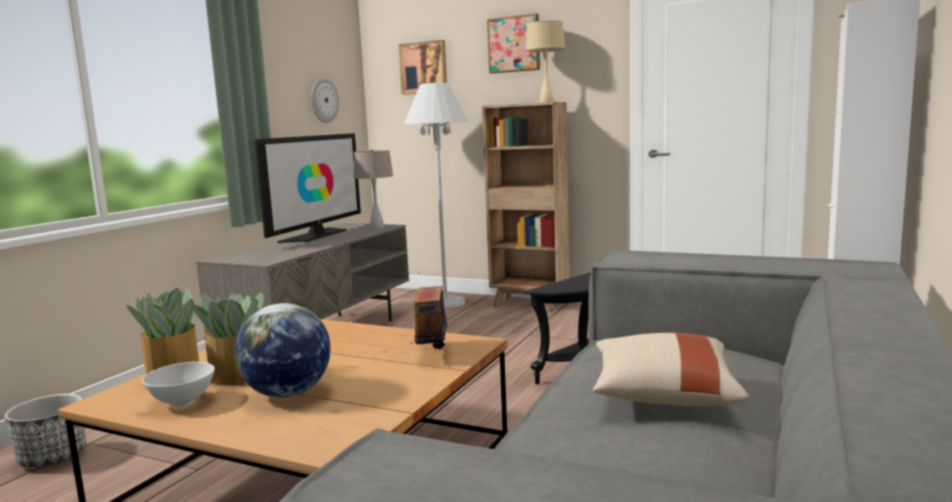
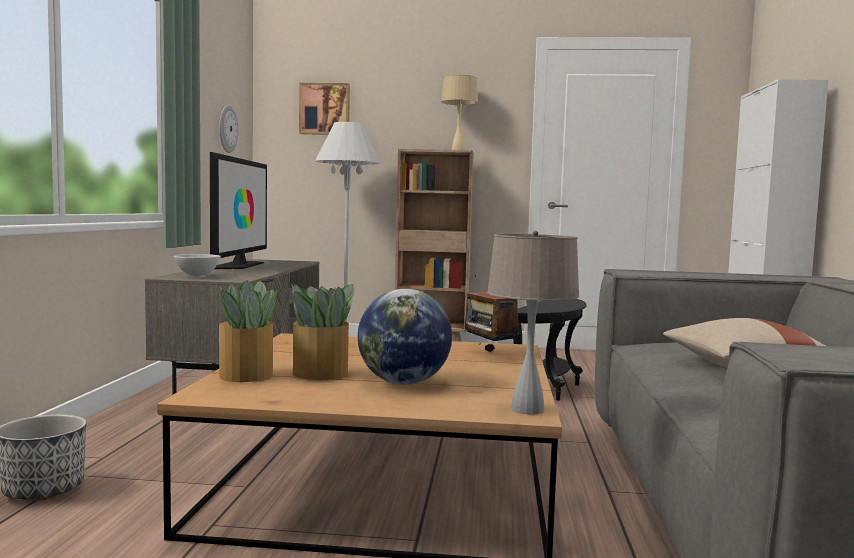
camera: 20 degrees left, 5 degrees down
white bowl [142,362,215,407] -> white bowl moved to [174,254,221,277]
beige table lamp [354,149,393,228] -> beige table lamp moved to [487,231,579,415]
picture [487,13,540,73] -> none

